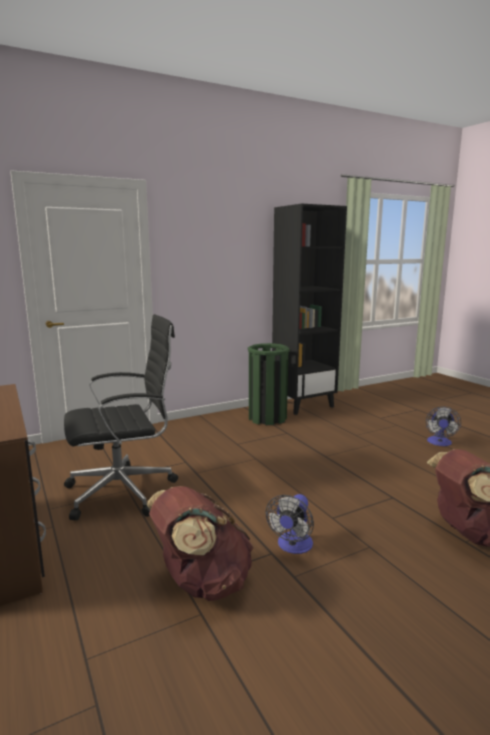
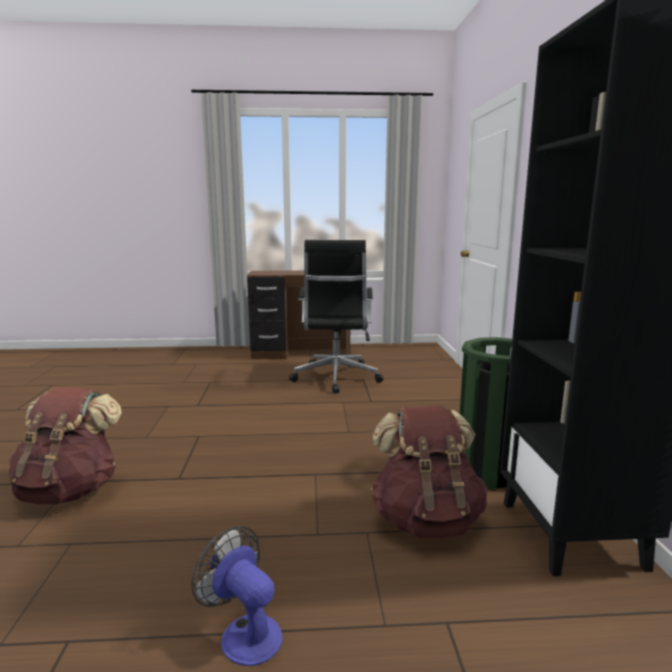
camera: 115 degrees right, 0 degrees up
brown backpack [147,486,254,601] -> brown backpack moved to [370,406,488,539]
fan [266,494,314,554] -> none

